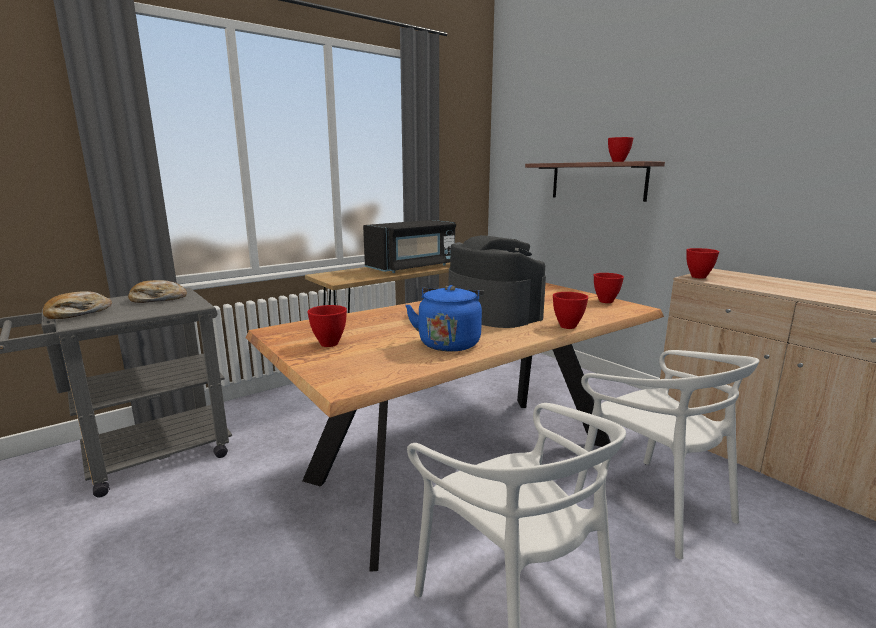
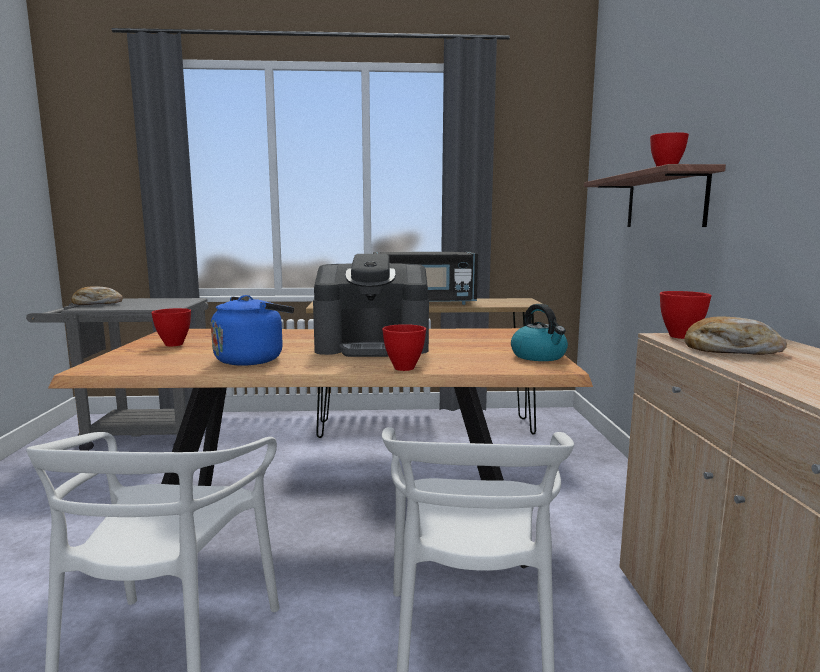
camera: 35 degrees right, 5 degrees down
bread [128,280,187,303] -> bread moved to [684,317,787,355]
coffee machine [448,235,546,328] -> coffee machine turned 90 degrees clockwise [313,254,429,357]
red bowl [594,273,624,303] -> kettle [511,304,568,361]

